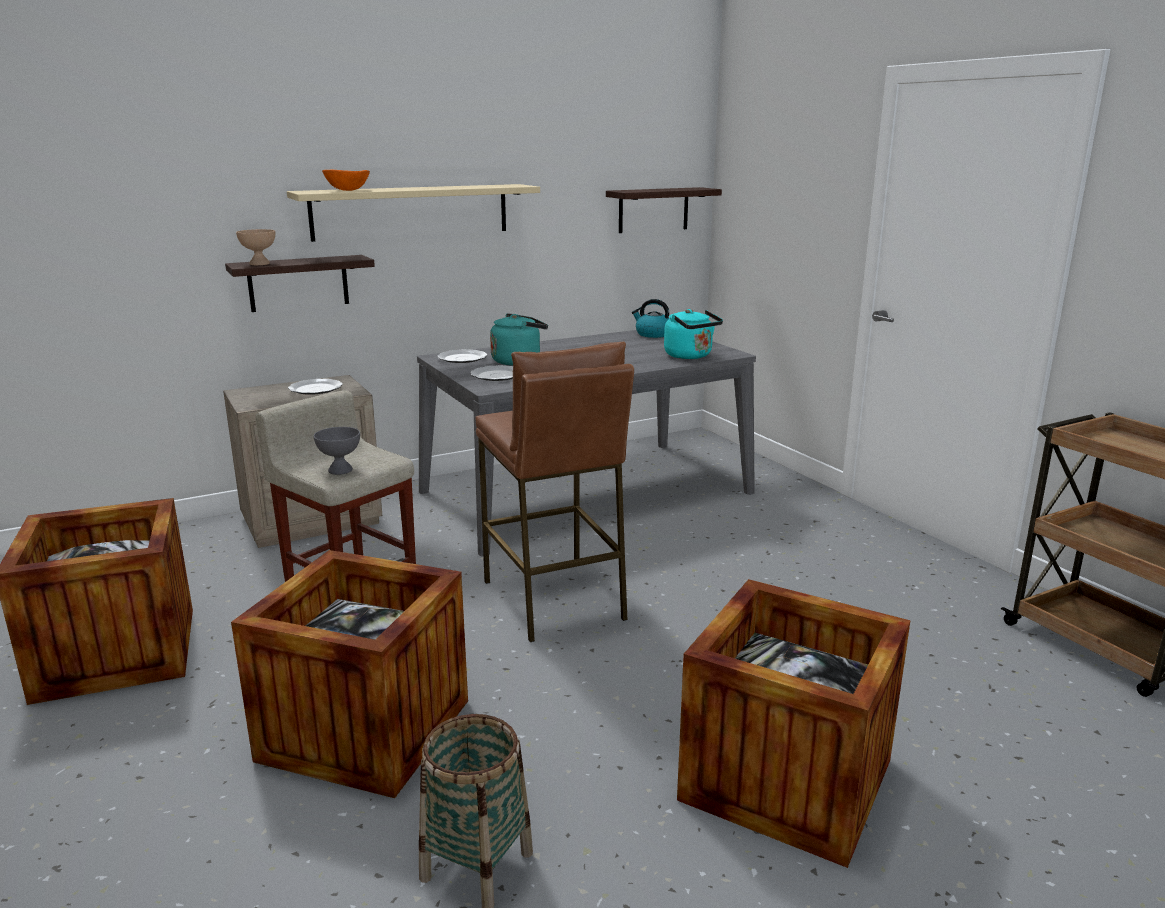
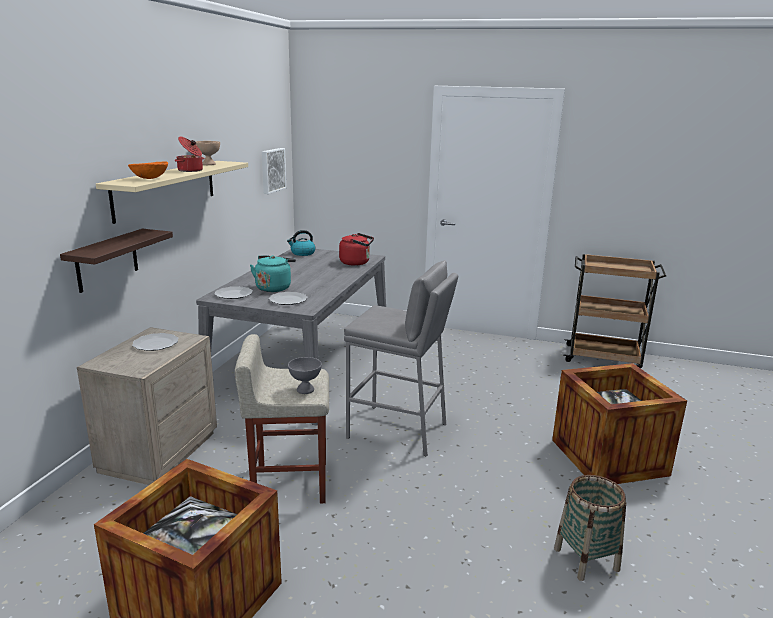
camera: 45 degrees left, 0 degrees up
crate [231,550,468,798] -> none
beige bowl [236,229,275,265] -> beige bowl moved to [195,141,220,165]
brown stool [475,342,634,642] -> grey stool [344,260,458,457]
shelf [606,187,722,233] -> picture [262,148,286,194]
turquoise kettle [664,309,723,359] -> red kettle [339,233,374,266]
none -> cooking pot [175,136,204,172]

